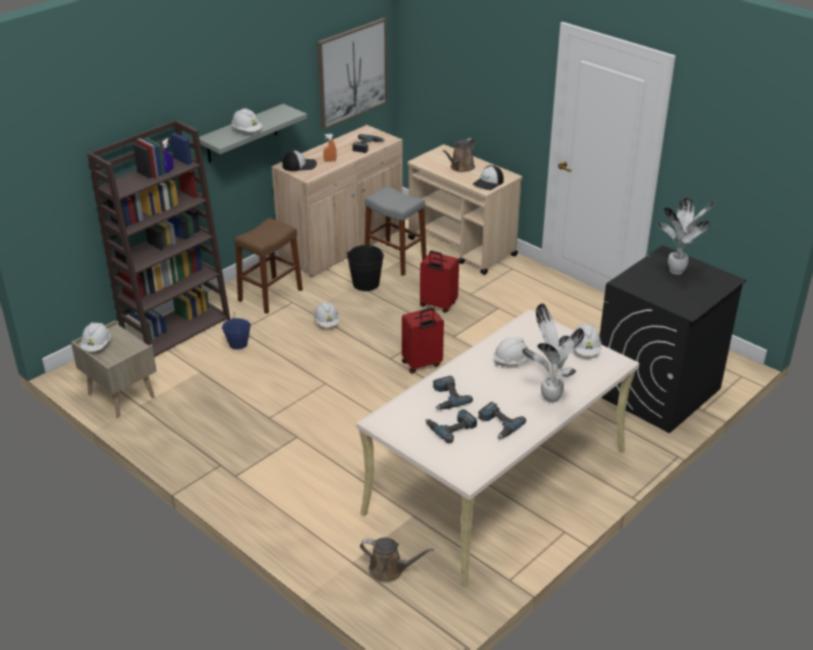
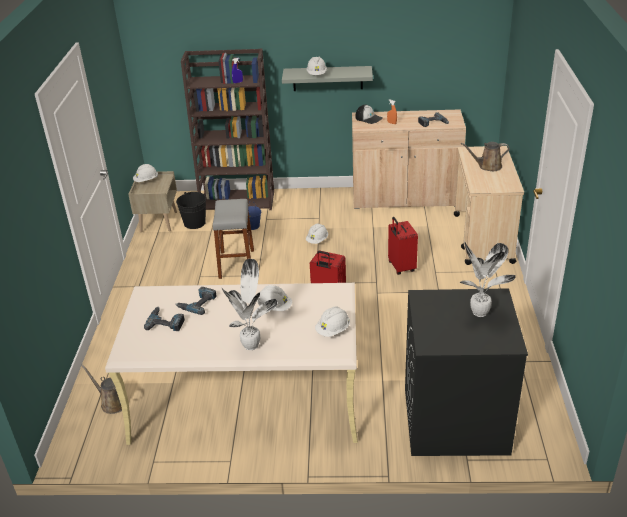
camera: 50 degrees right, 0 degrees up
brown stool [234,218,303,314] -> none
picture [317,18,387,130] -> none
black bucket [347,245,384,291] -> black bucket moved to [176,192,206,229]
brown watering can [360,537,434,582] -> brown watering can turned 150 degrees clockwise [81,364,122,414]
grey stool [365,186,426,276] -> grey stool moved to [213,199,254,279]
cap [473,165,504,190] -> none
power drill [478,402,526,439] -> none

